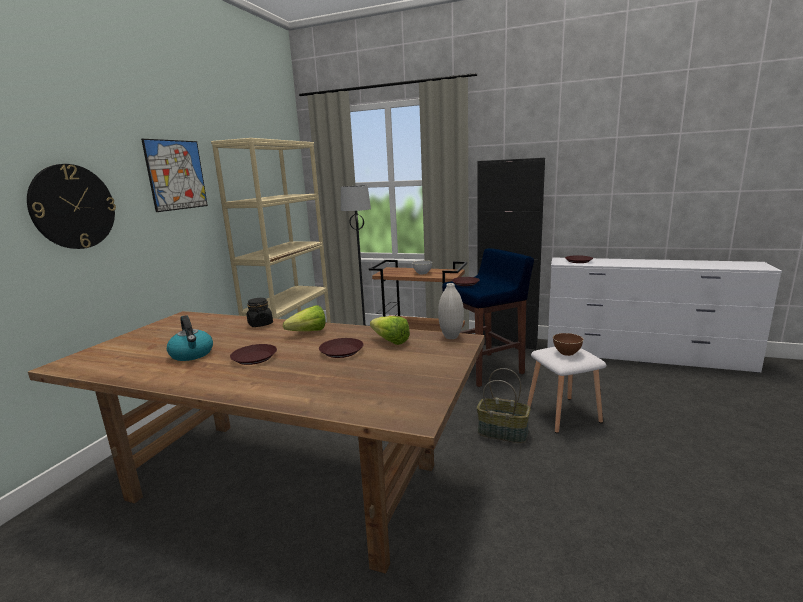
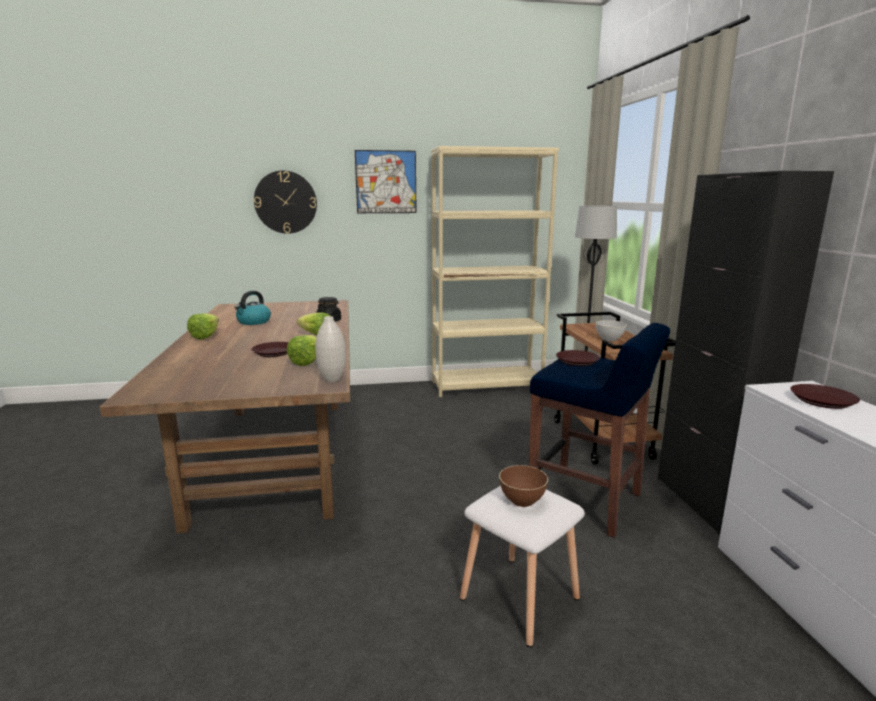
camera: 60 degrees right, 0 degrees up
brown plate [230,344,277,365] -> none
basket [477,368,531,443] -> none
none -> lettuce [187,313,219,340]

